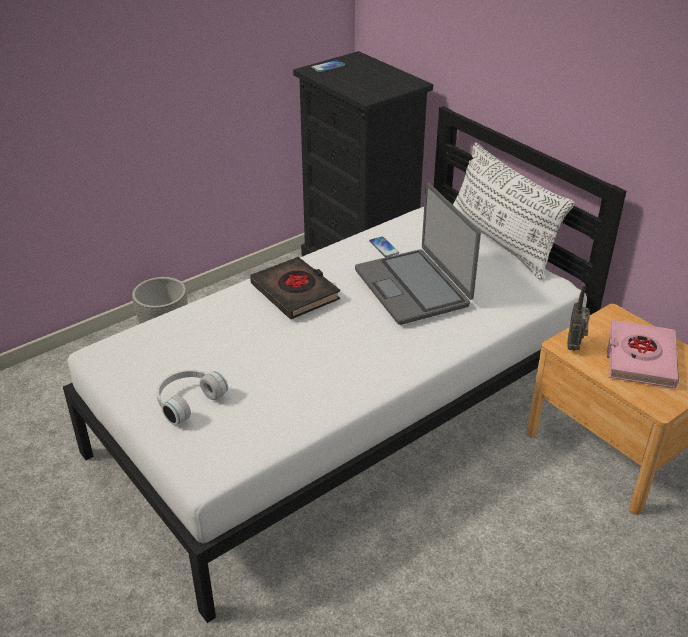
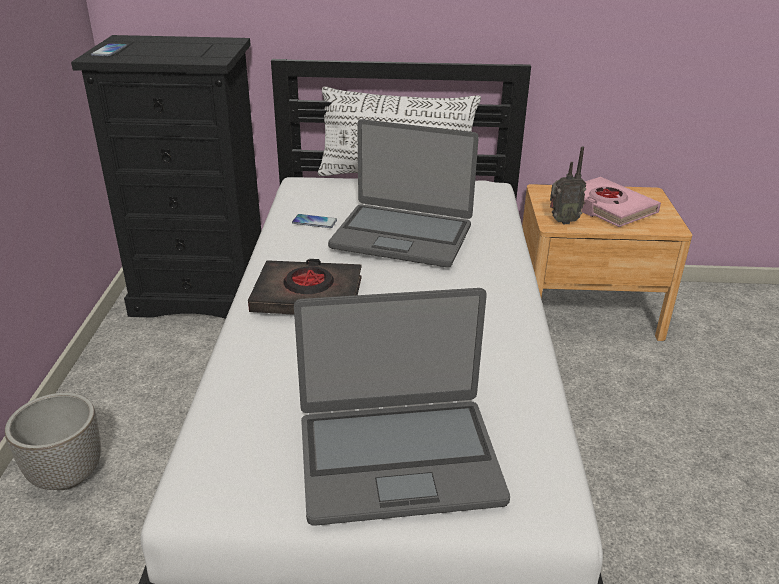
camera: 50 degrees left, 5 degrees down
white headphones [157,370,228,425] -> laptop [294,288,510,526]
radio [567,284,590,351] -> radio turned 60 degrees counterclockwise [550,146,586,224]

